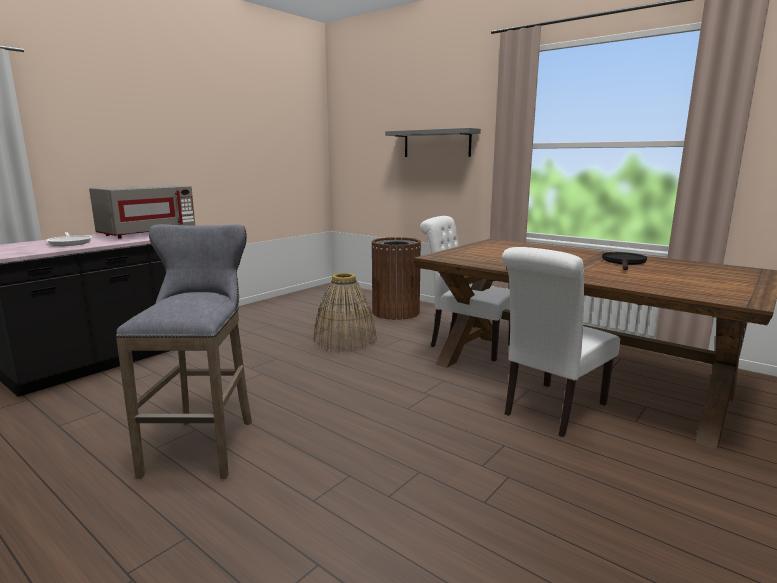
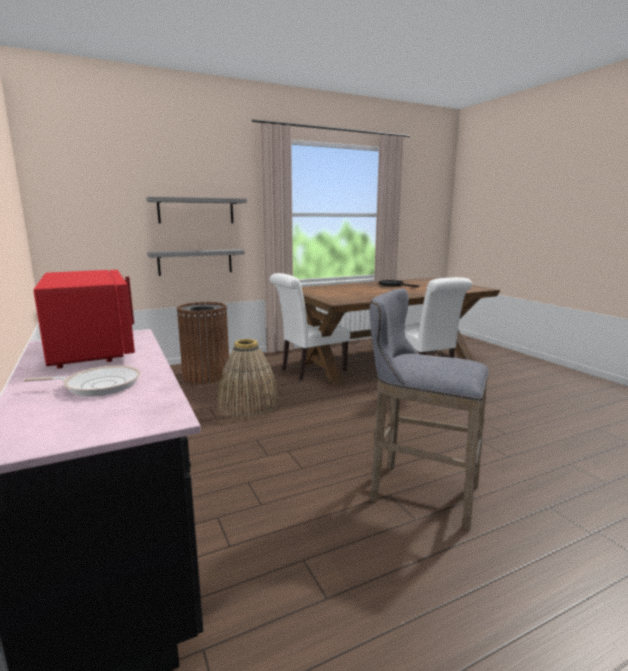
camera: 65 degrees left, 0 degrees up
grey microwave [89,185,195,239] -> red microwave [33,270,135,368]
none -> grey shelf [147,249,245,276]

